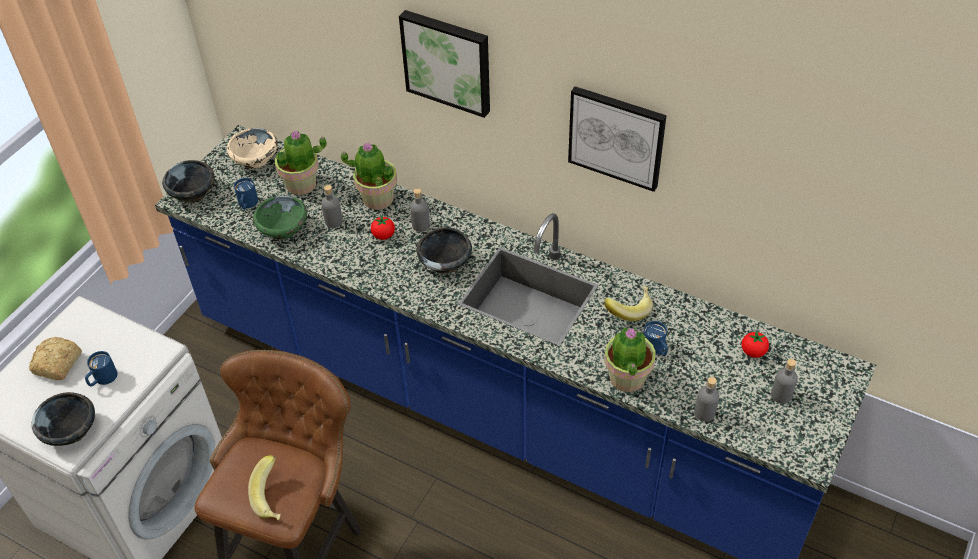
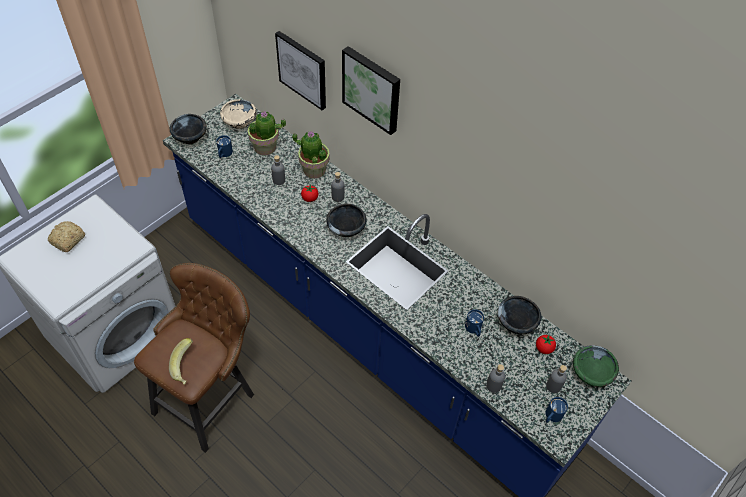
camera: 10 degrees right, 5 degrees up
black bowl [31,392,95,446] -> black bowl moved to [498,296,541,334]
blue mug [85,351,118,386] -> blue mug moved to [546,397,568,423]
green bowl [253,196,307,240] -> green bowl moved to [573,345,619,387]
picture [568,86,667,192] -> picture moved to [275,31,326,110]
banana [604,286,653,321] -> none
potted plant [605,327,656,392] -> none

